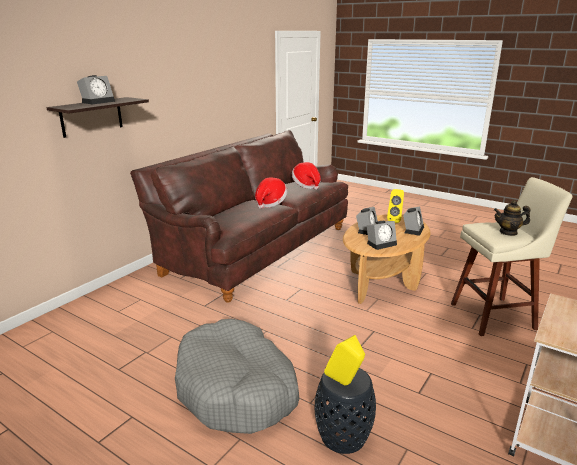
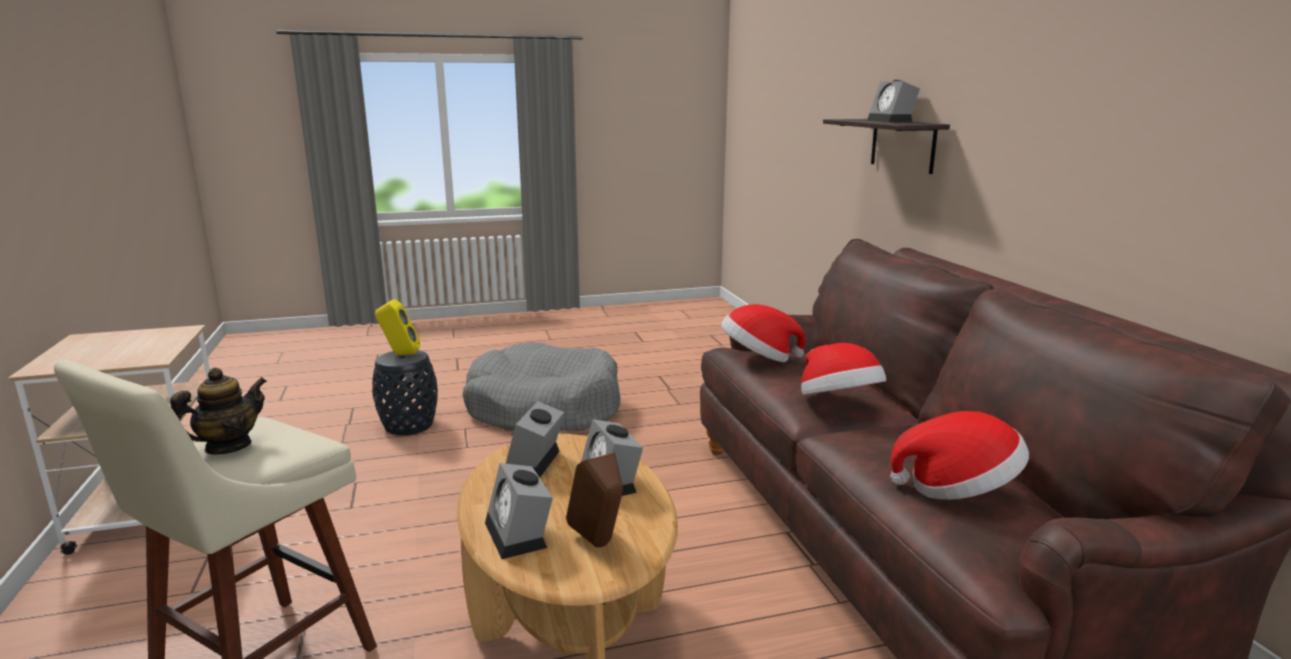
camera: 130 degrees right, 5 degrees down
yellow speaker [387,189,404,223] -> brown speaker [566,453,623,547]
none -> hat [721,304,806,362]

